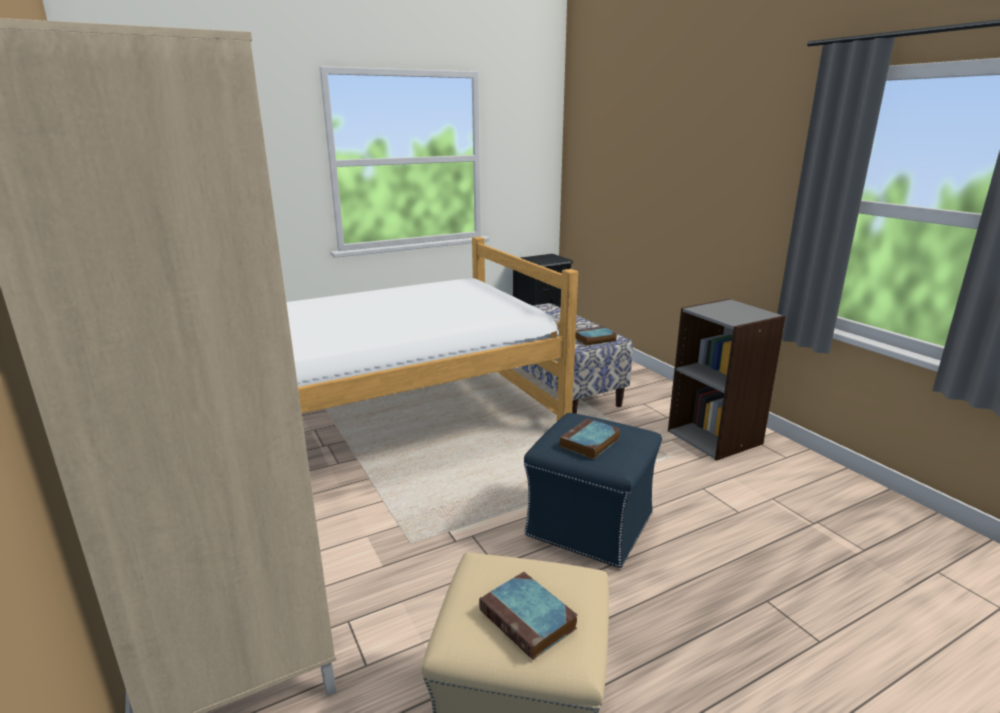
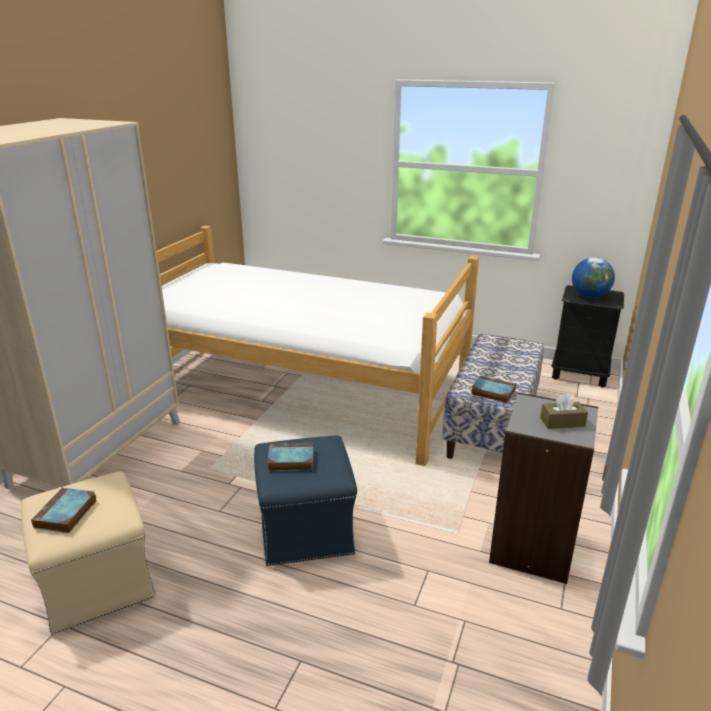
camera: 50 degrees right, 5 degrees up
none -> brown tissue box [540,393,588,429]
none -> globe [572,257,615,298]

